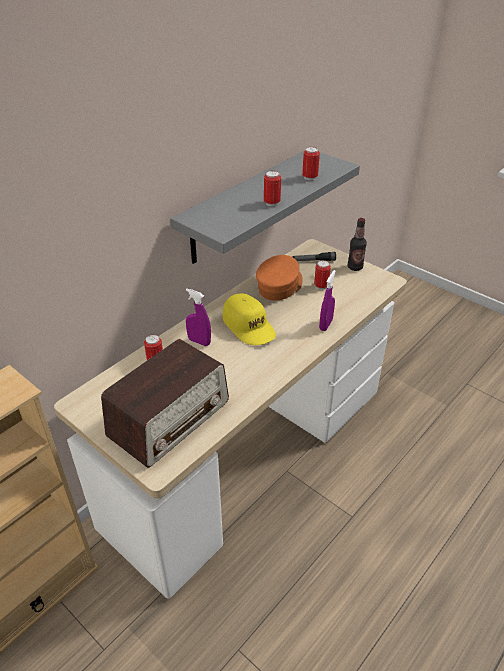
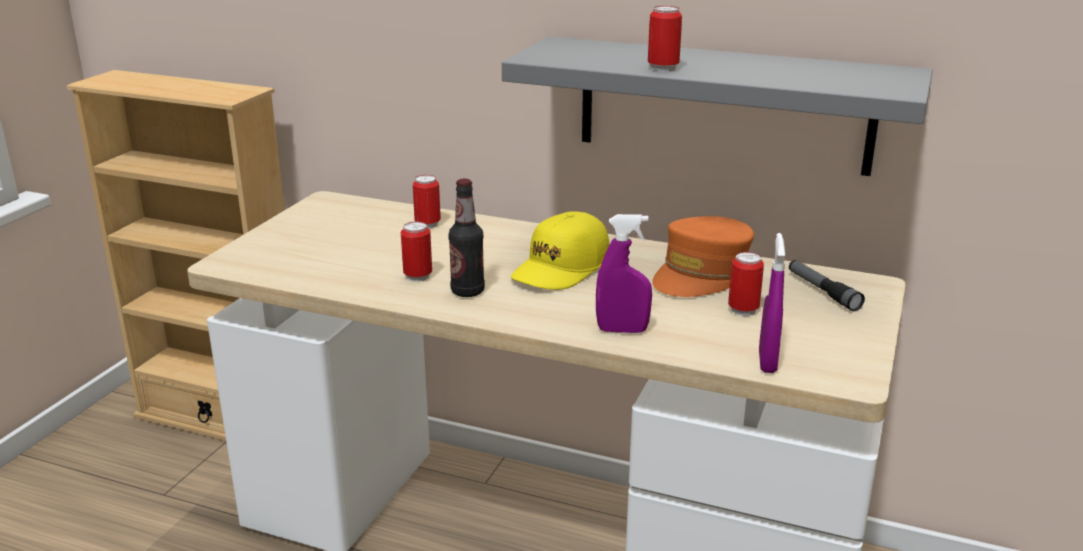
camera: 70 degrees right, 15 degrees down
radio [101,339,229,468] -> none
purple spray bottle [186,289,211,346] -> purple spray bottle moved to [759,233,785,373]
orange cap [256,255,303,301] -> orange cap turned 120 degrees clockwise [652,216,754,297]
can [302,147,320,180] -> can moved to [401,222,432,281]
bottle [348,218,367,271] -> bottle moved to [448,179,485,297]

